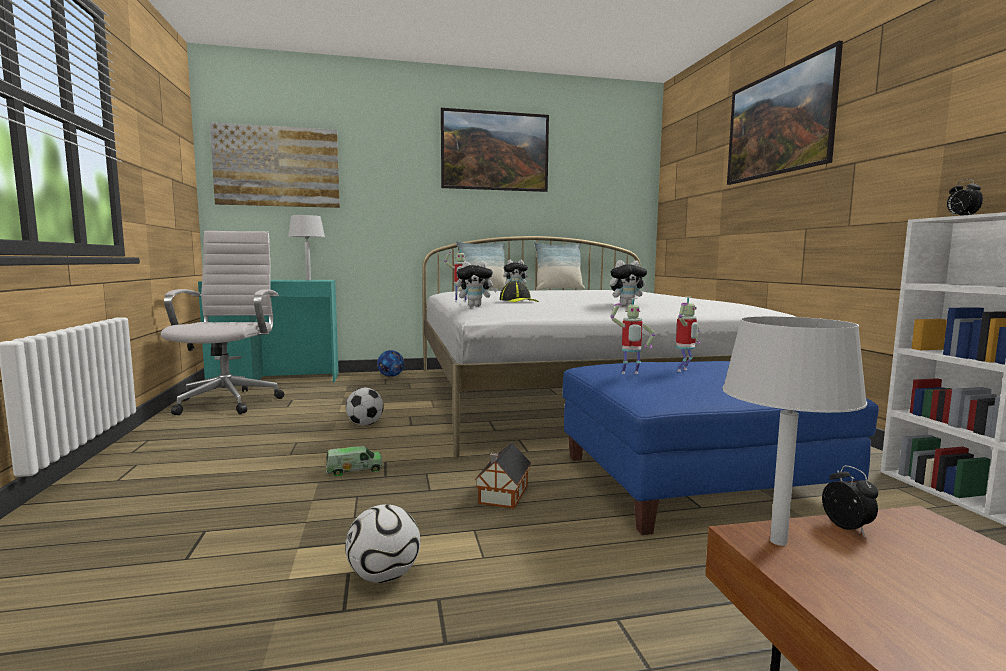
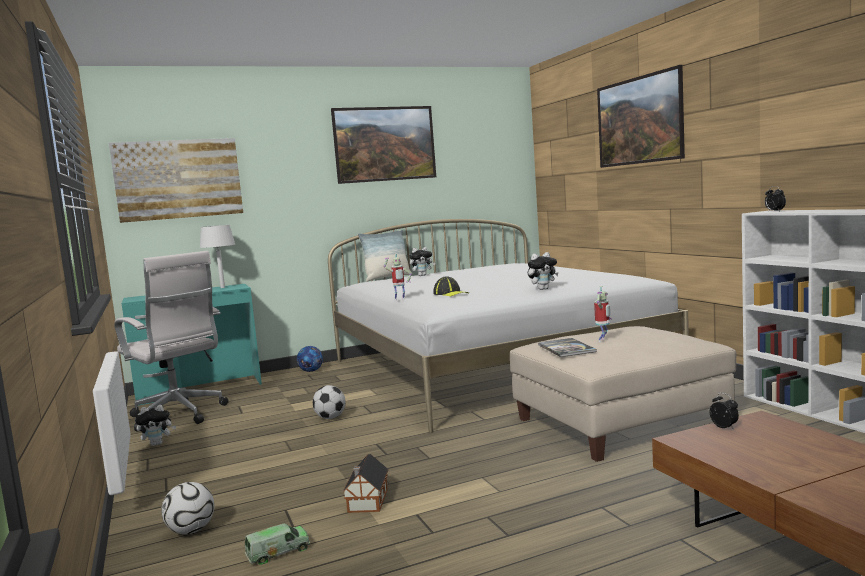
camera: 10 degrees left, 0 degrees up
white office chair [161,231,284,415] -> white office chair turned 150 degrees clockwise [114,251,229,431]
toy truck [326,446,383,476] -> toy truck moved to [245,523,310,565]
football [345,504,420,583] -> football moved to [161,482,214,534]
plush toy [456,261,498,307] -> plush toy moved to [135,405,176,446]
toy house [474,443,531,509] -> toy house moved to [342,454,388,513]
pillow [534,242,585,290] -> none
blue ottoman [562,361,879,535] -> beige ottoman [510,326,737,462]
toy robot [610,298,655,374] -> book [538,338,597,357]
grey table lamp [722,316,867,546] -> none

